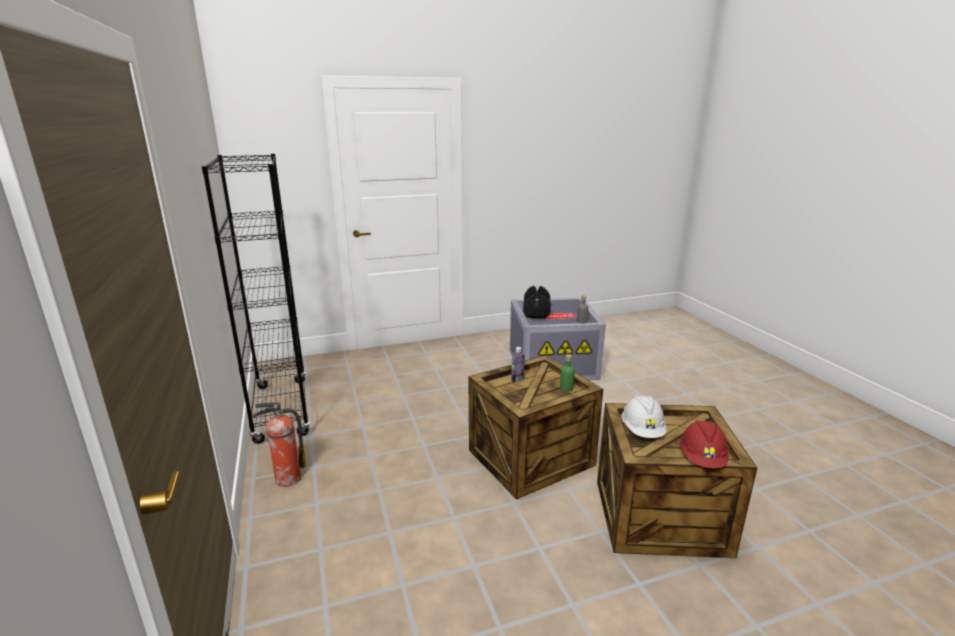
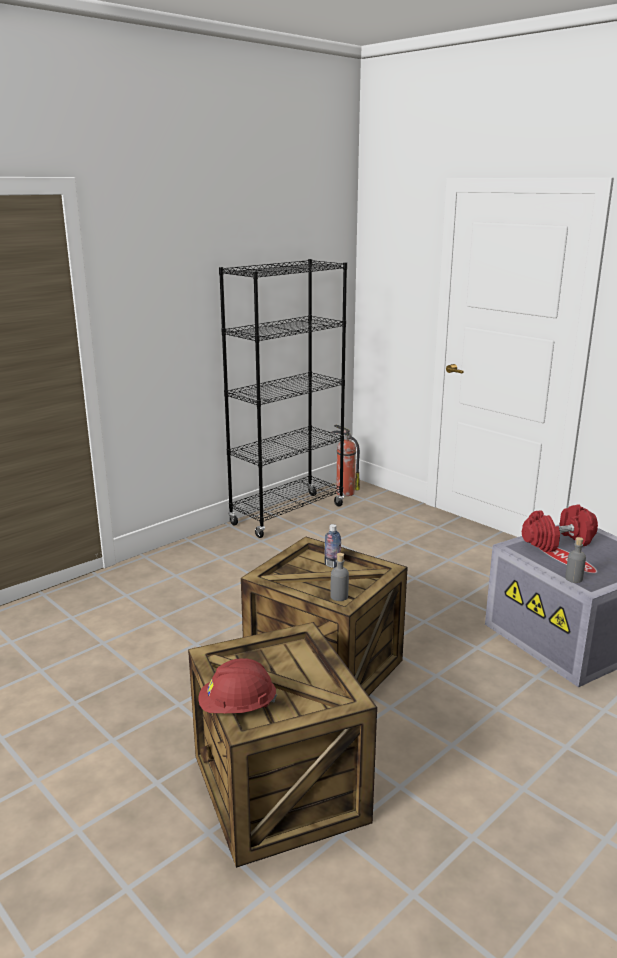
camera: 65 degrees right, 0 degrees up
fire extinguisher [252,402,306,487] -> fire extinguisher moved to [331,425,360,496]
black dumbbell [523,286,551,319] -> red dumbbell [522,504,598,552]
green bottle [560,354,575,392] -> grey bottle [330,553,349,601]
white hard hat [622,396,667,438] -> none

